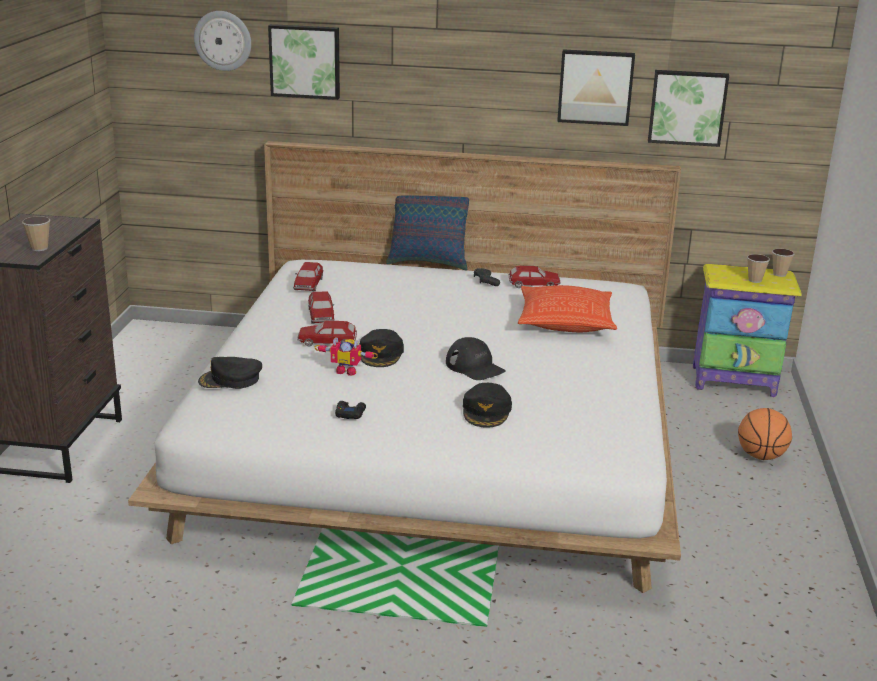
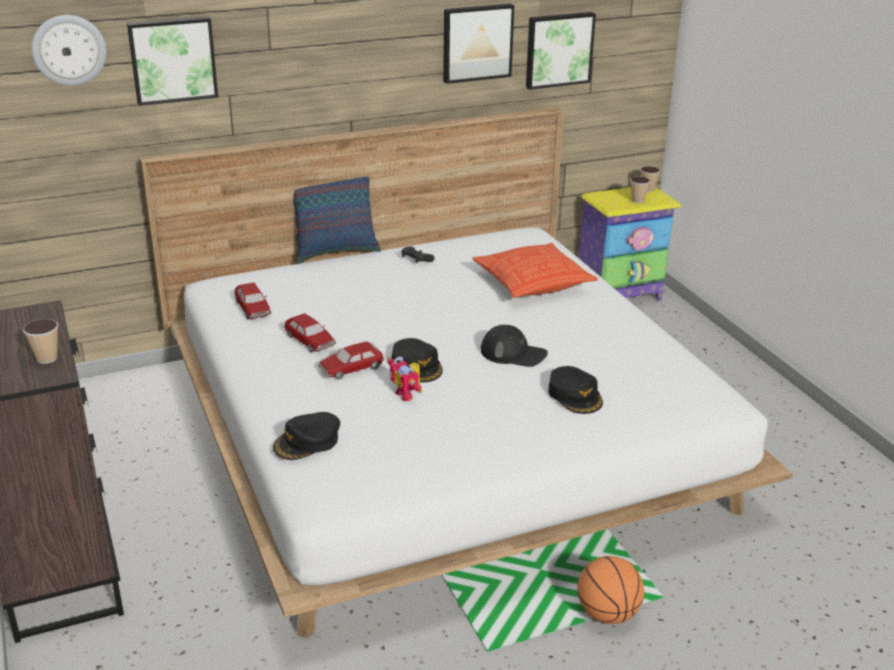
camera: 30 degrees left, 5 degrees up
toy robot [314,337,378,376] -> toy robot turned 75 degrees clockwise [387,357,422,401]
black game controller [335,401,366,419] -> none
toy car [509,266,561,288] -> none
basketball [738,408,792,460] -> basketball moved to [577,556,644,624]

